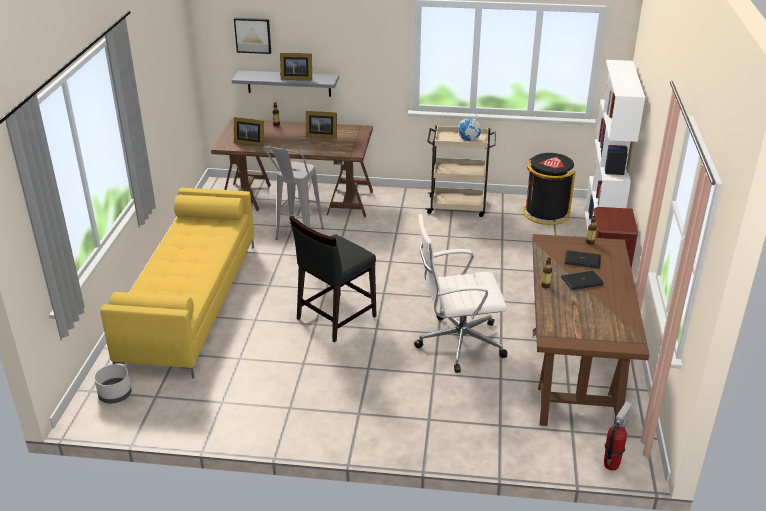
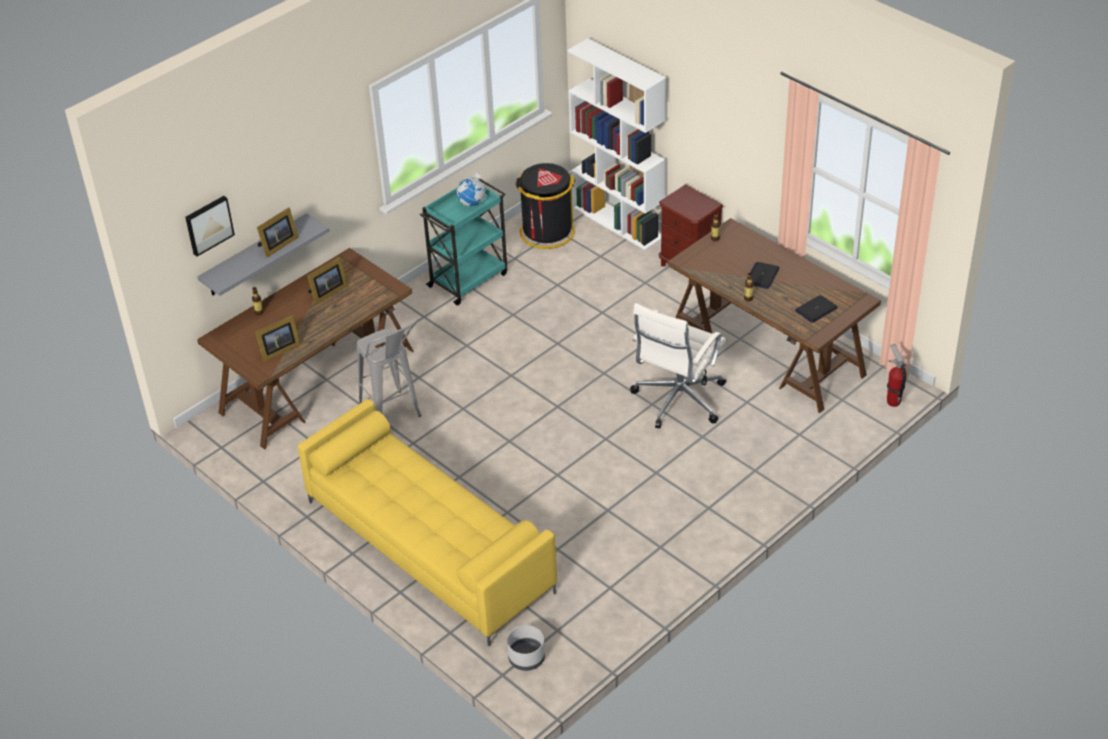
camera: 50 degrees left, 10 degrees up
black chair [290,216,377,342] -> none
beige cart [425,125,496,217] -> turquoise cart [420,179,507,306]
laptop [565,250,601,268] -> laptop moved to [795,295,838,323]

